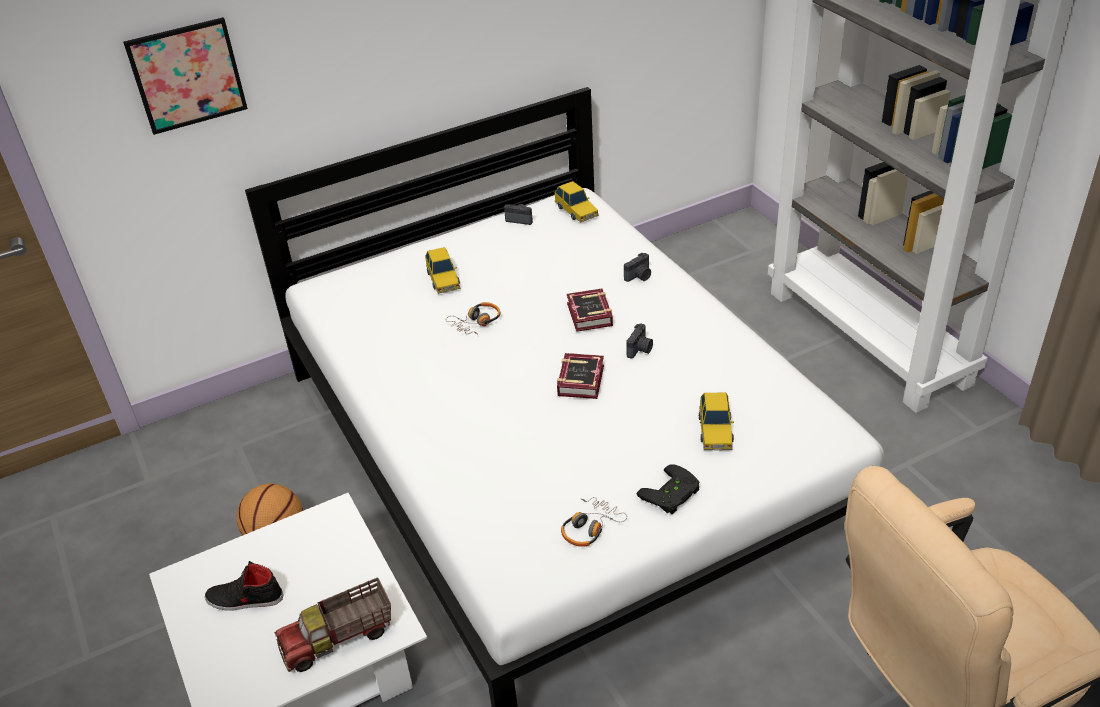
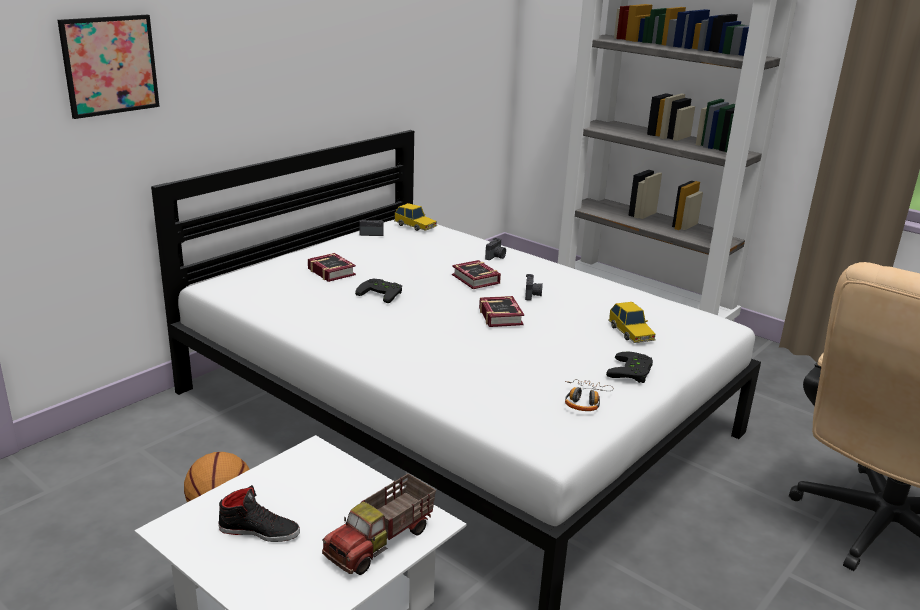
camera: 25 degrees left, 15 degrees down
black shoe [205,561,284,611] -> black shoe turned 150 degrees counterclockwise [218,485,300,542]
toy car [425,247,461,294] -> book [308,253,356,282]
headphones [446,302,500,334] -> black game controller [355,279,402,303]

